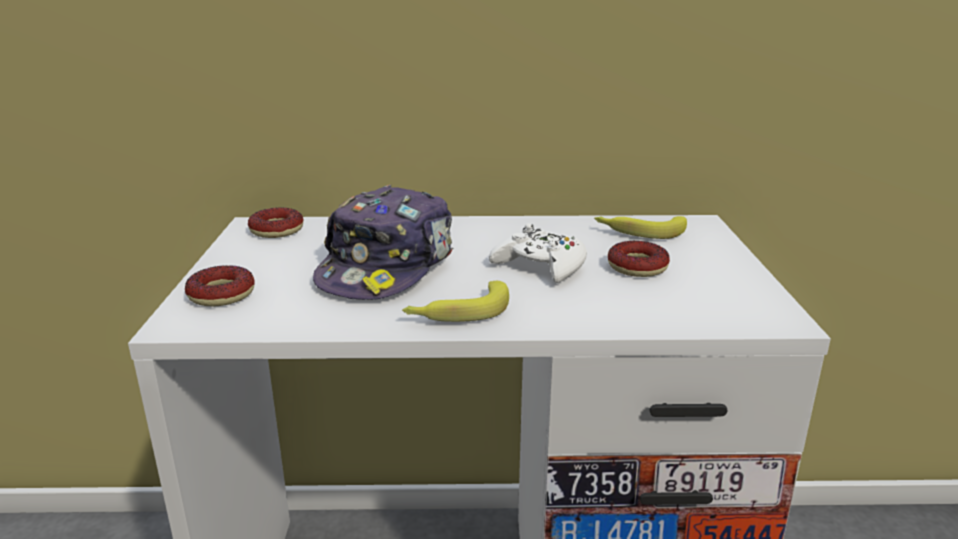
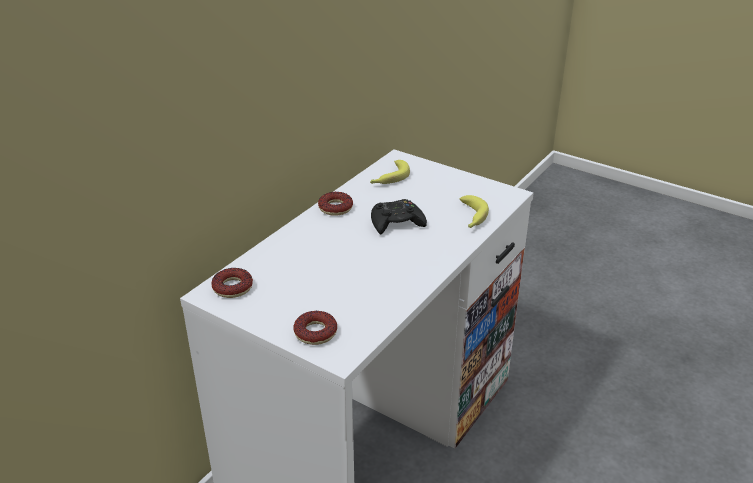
camera: 55 degrees left, 10 degrees up
cap [313,185,453,300] -> none
banana [402,281,509,322] -> banana moved to [460,195,489,228]
white game controller [489,223,587,283] -> black game controller [371,199,427,234]
donut [608,241,670,277] -> donut moved to [318,192,353,216]

